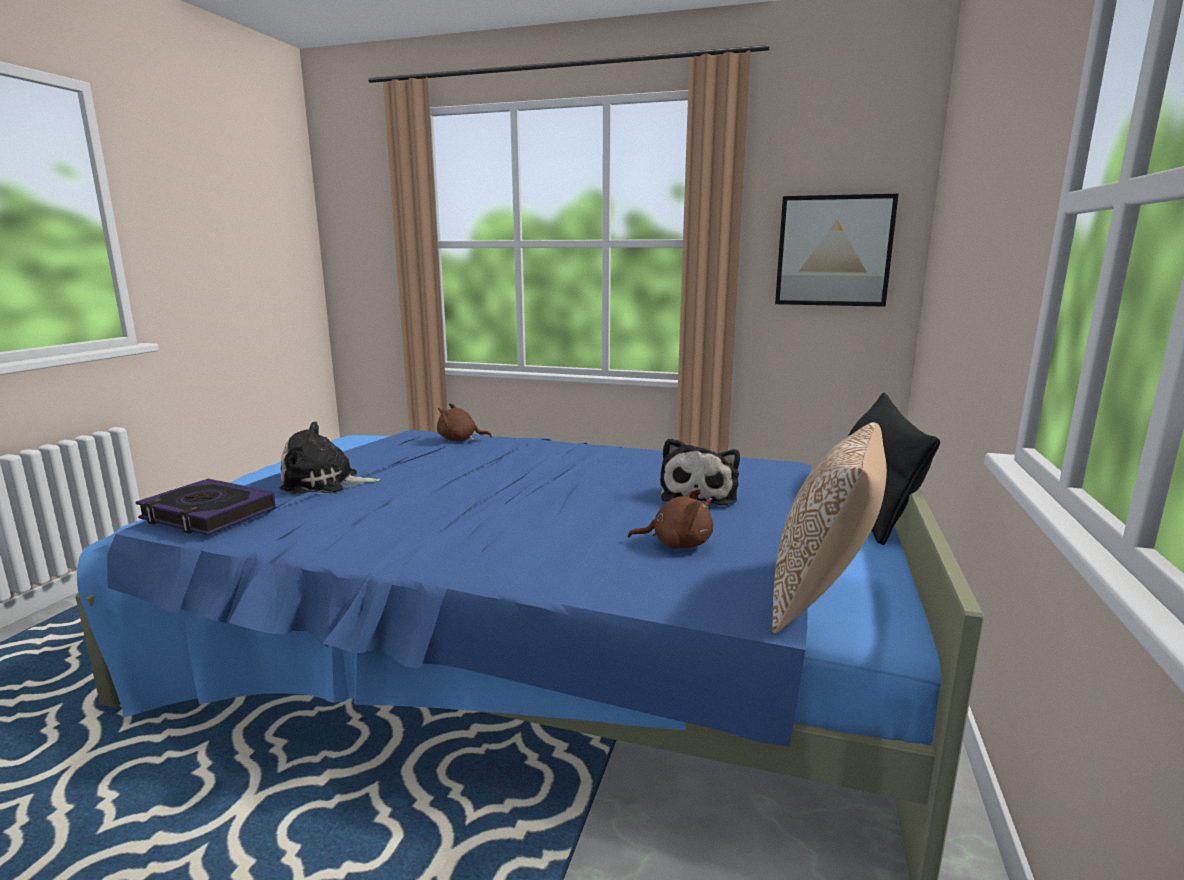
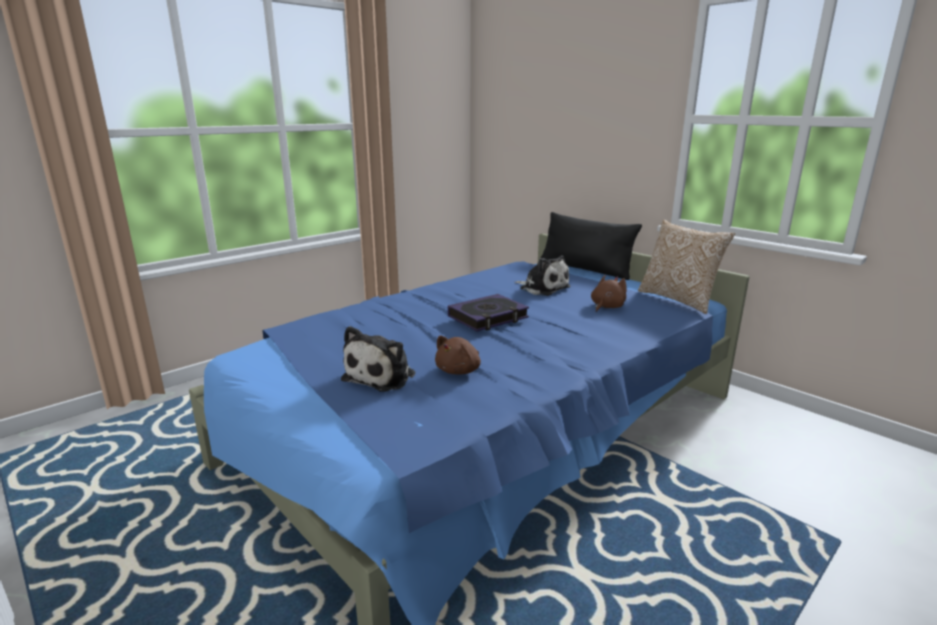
camera: 60 degrees left, 5 degrees up
book [135,479,276,536] -> book moved to [448,294,529,331]
brown plush toy [437,403,492,441] -> brown plush toy moved to [435,335,481,375]
picture [775,194,899,307] -> none

